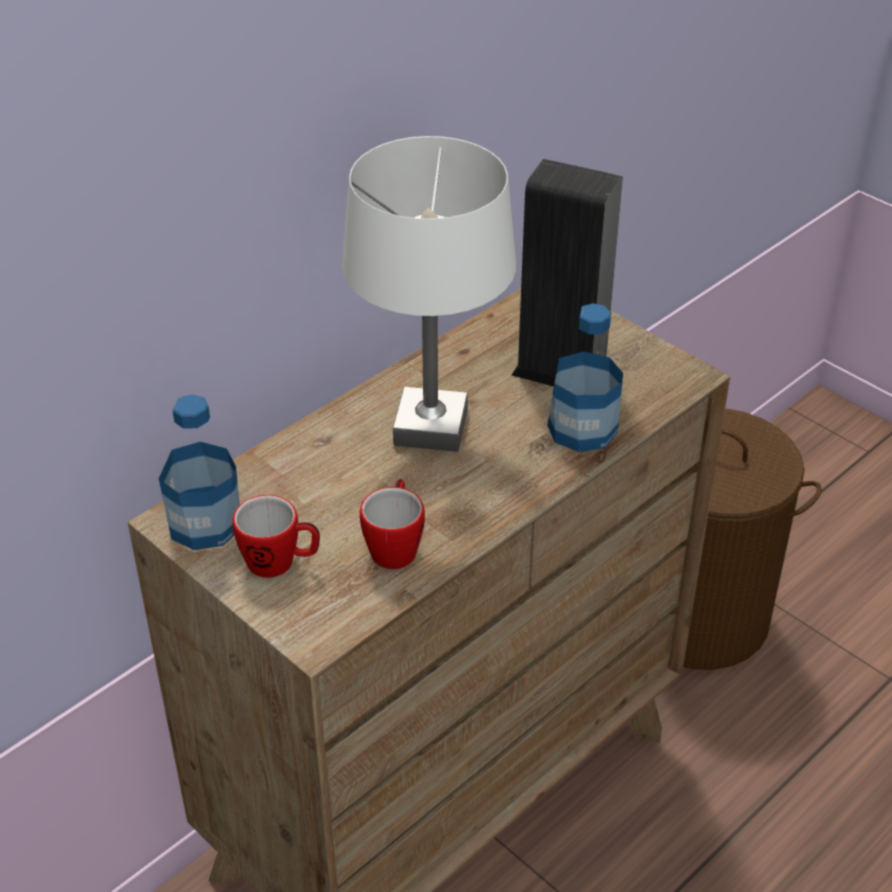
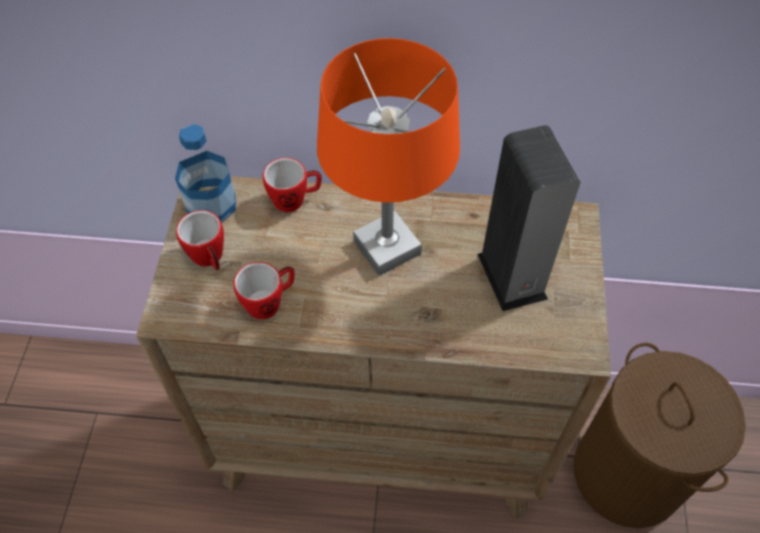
camera: 50 degrees right, 15 degrees up
white table lamp [342,136,516,452] -> orange table lamp [317,38,460,276]
bottle [547,303,623,452] -> none
none -> mug [263,158,322,212]

